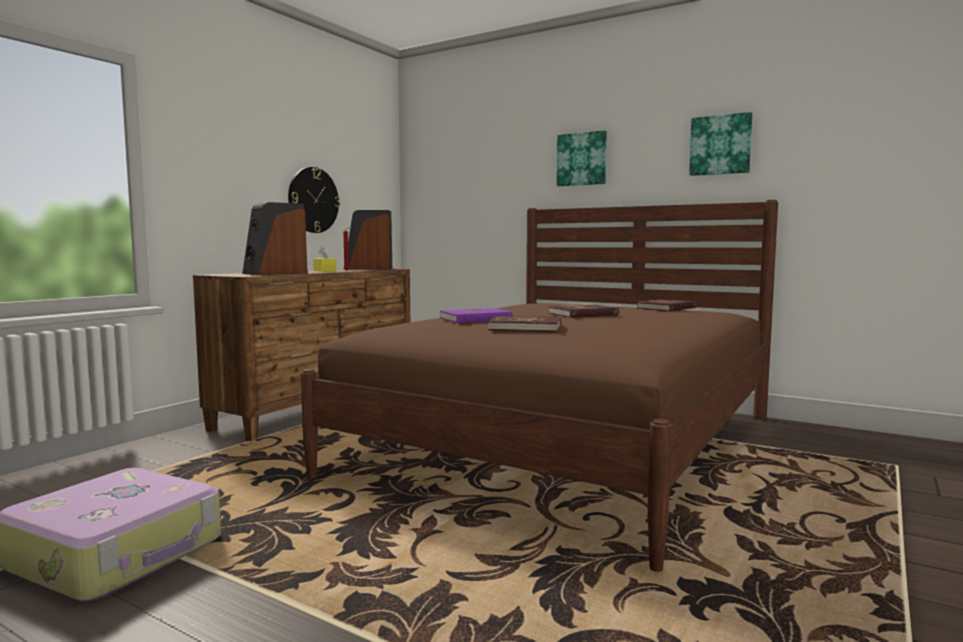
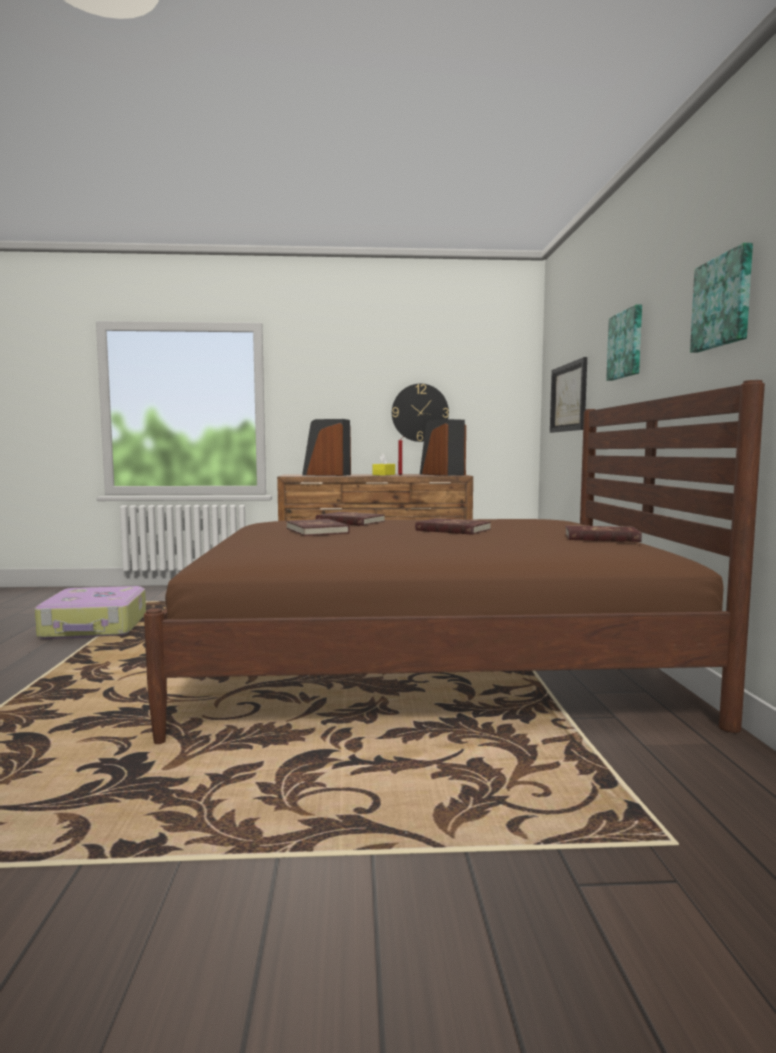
camera: 55 degrees right, 0 degrees up
purple book [440,308,513,323] -> red book [316,512,385,526]
none -> picture [550,357,587,433]

